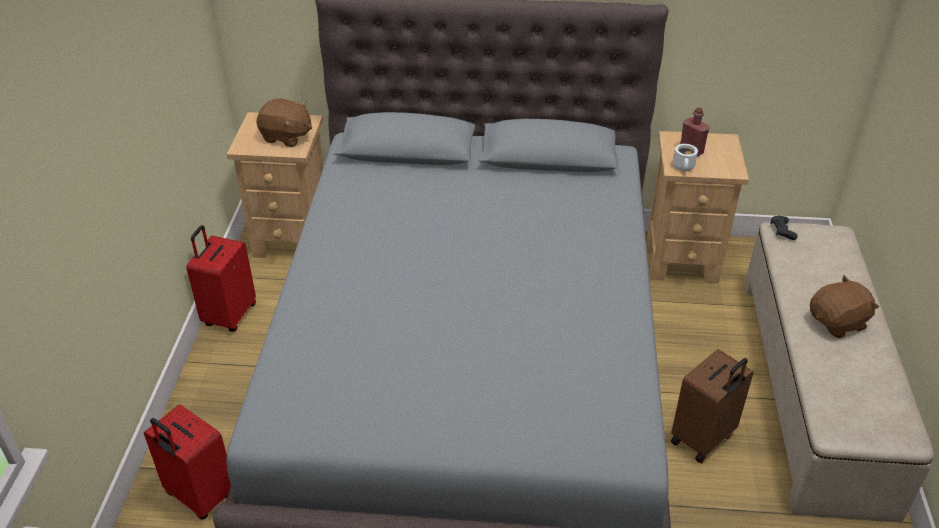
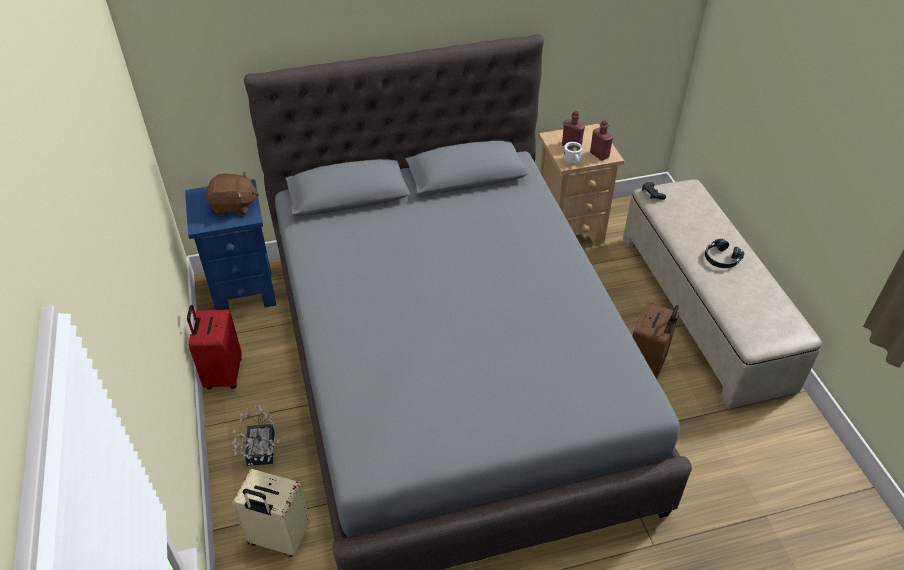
camera: 20 degrees left, 5 degrees up
red suitcase [144,405,231,520] -> beige suitcase [232,469,310,557]
beige nightstand [227,112,323,258] -> blue nightstand [185,179,276,310]
brown plush toy [810,275,879,339] -> black headphones [705,239,745,268]
none -> potted plant [232,405,280,466]
none -> red bottle [590,120,613,161]

